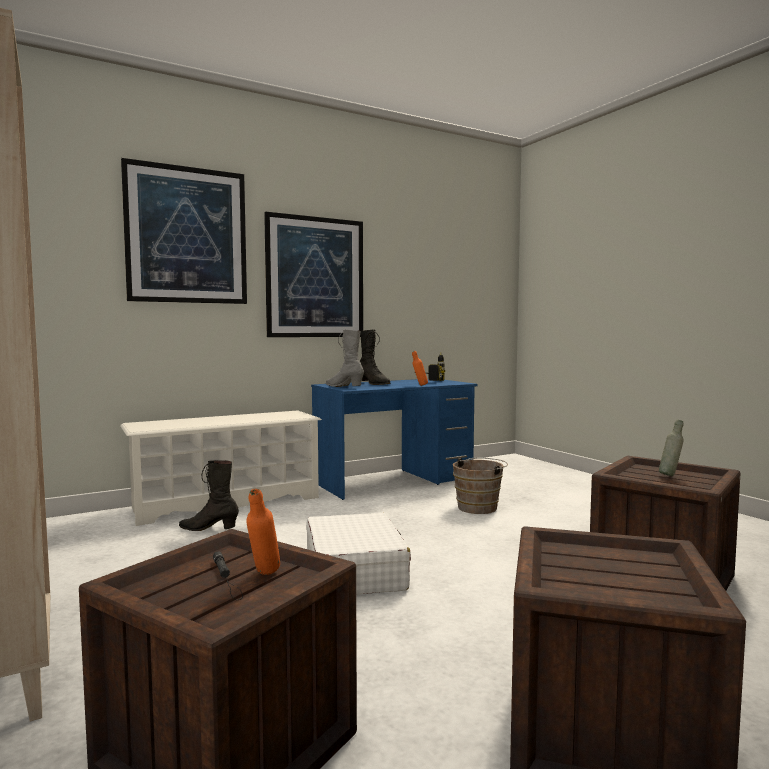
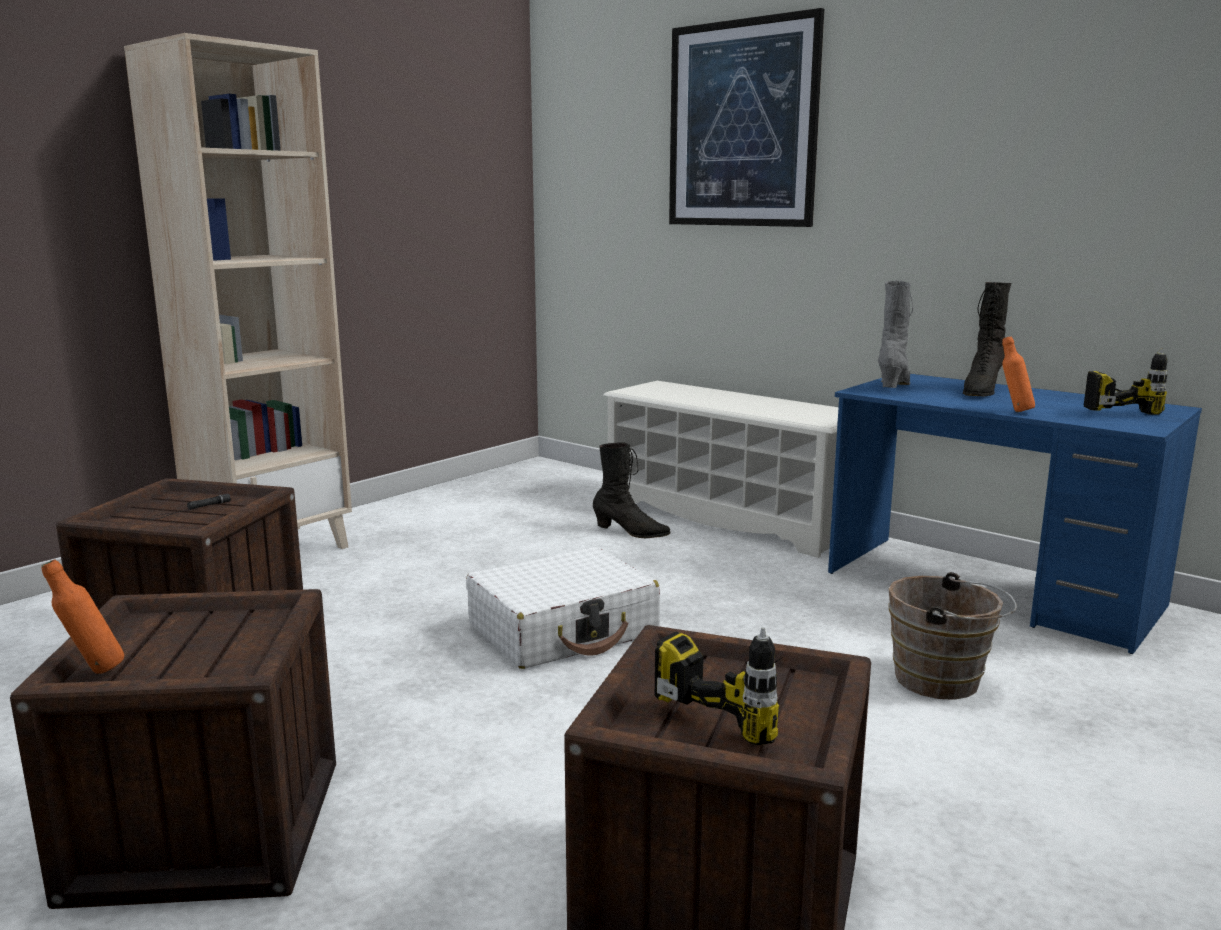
camera: 70 degrees right, 10 degrees up
black boot [179,460,239,531] -> black boot turned 120 degrees clockwise [593,442,671,538]
orange bottle [246,489,280,575] -> orange bottle moved to [41,560,124,674]
picture [264,212,363,337] -> none
grey bottle [659,420,684,476] -> power drill [655,627,786,745]

